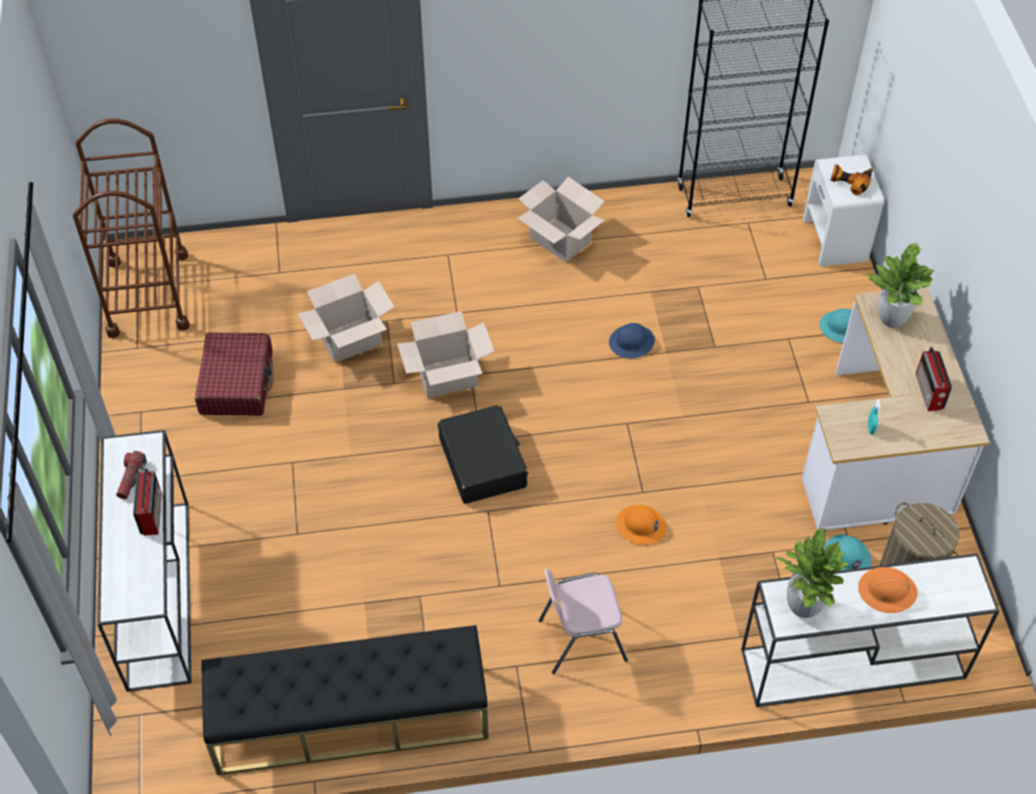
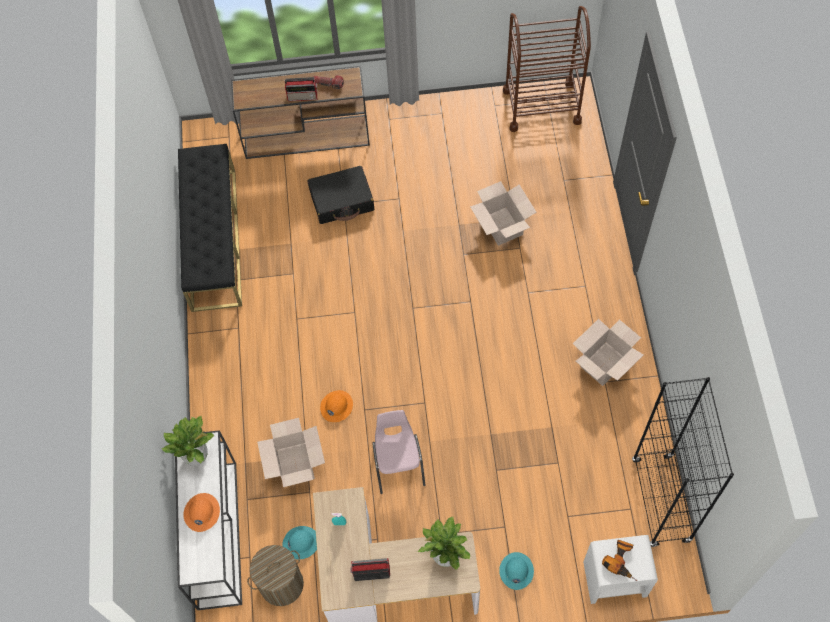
camera: 95 degrees right, 10 degrees up
white console table [97,430,192,692] -> brown console table [231,66,370,159]
red suitcase [195,332,274,416] -> none
cardboard box [397,311,495,398] -> cardboard box moved to [257,418,325,487]
black suitcase [438,405,528,504] -> black suitcase moved to [307,166,374,224]
pink chair [539,569,628,674] -> pink chair moved to [372,410,426,494]
blue hard hat [609,323,655,358] -> none

